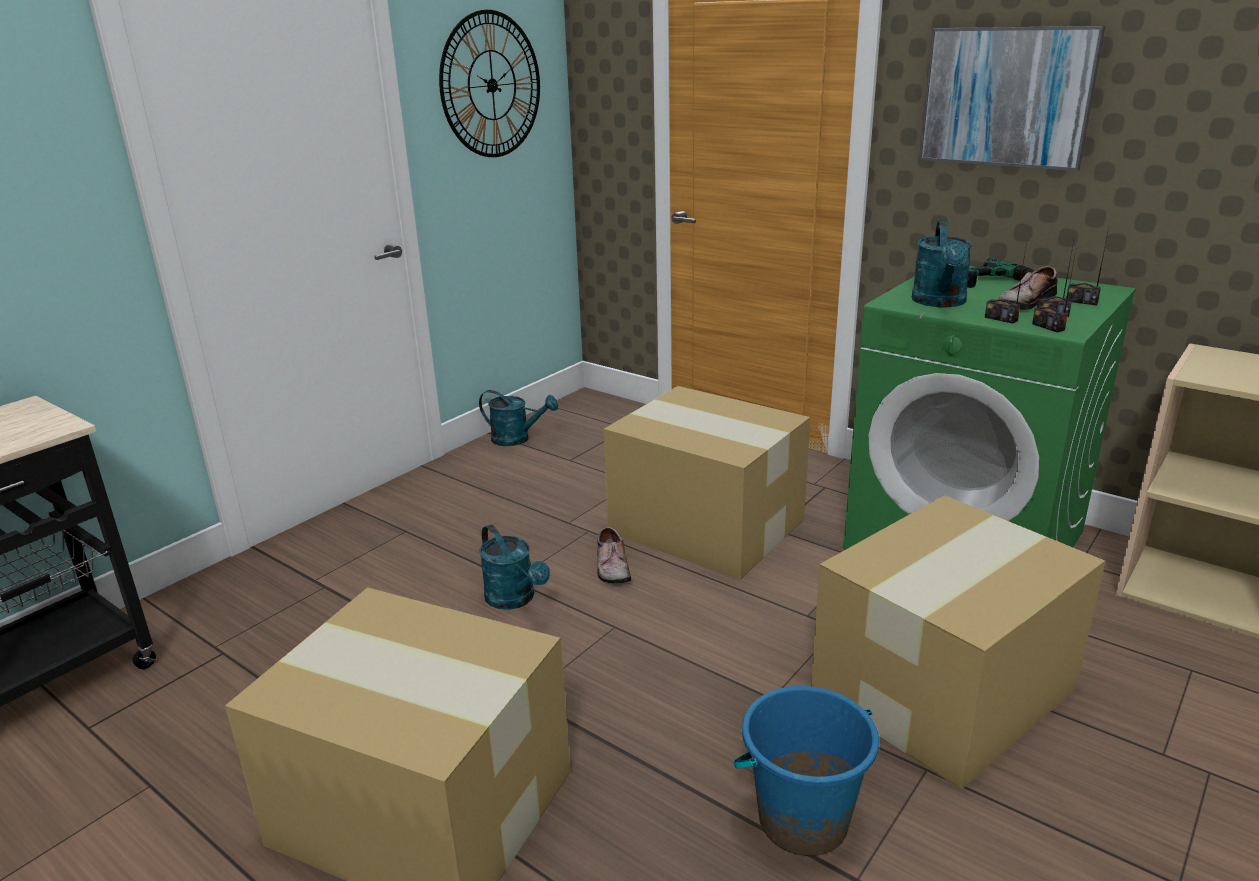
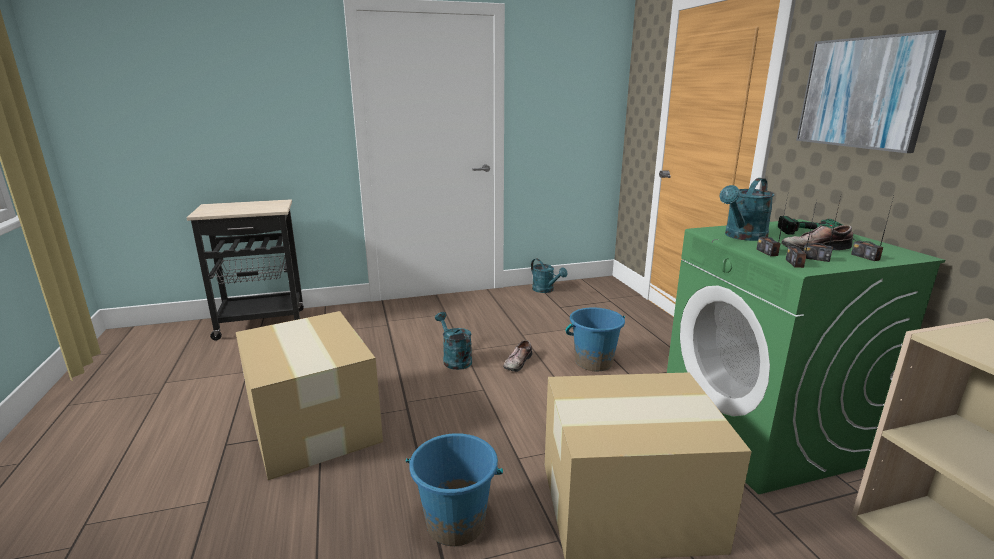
camera: 35 degrees right, 5 degrees down
wall clock [439,10,540,157] -> none
turquoise watering can [479,524,550,610] -> turquoise watering can turned 150 degrees clockwise [435,312,472,370]
cardboard box [604,386,810,580] -> blue bucket [566,307,625,371]

